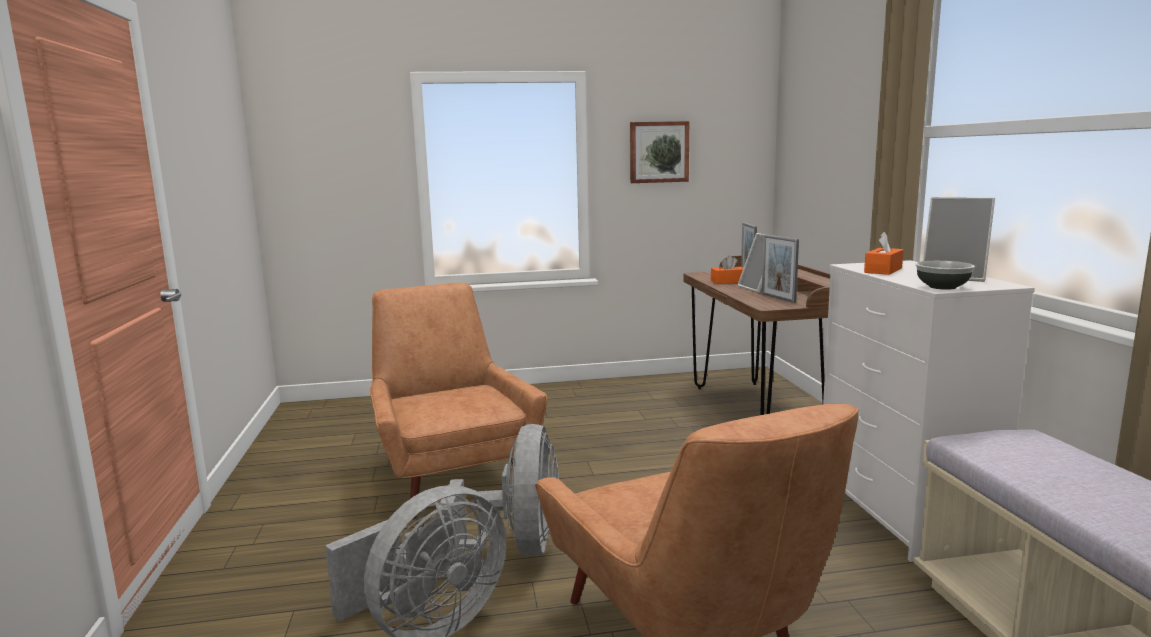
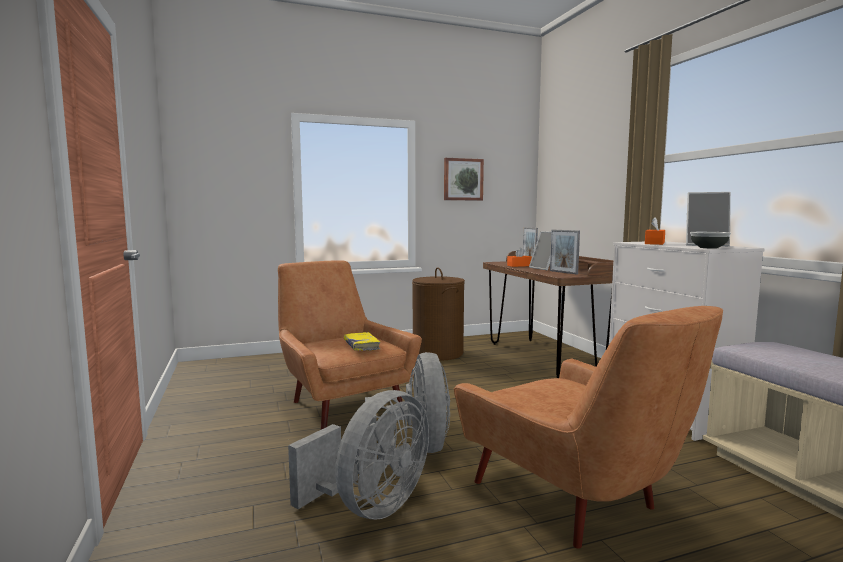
camera: 10 degrees left, 5 degrees down
none -> yellow book [344,332,380,351]
none -> brown laundry basket [412,267,465,361]

